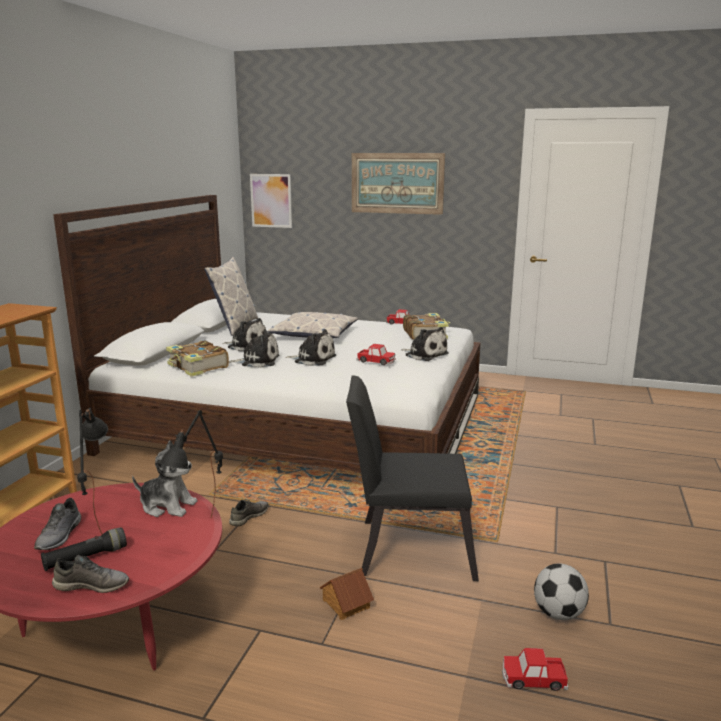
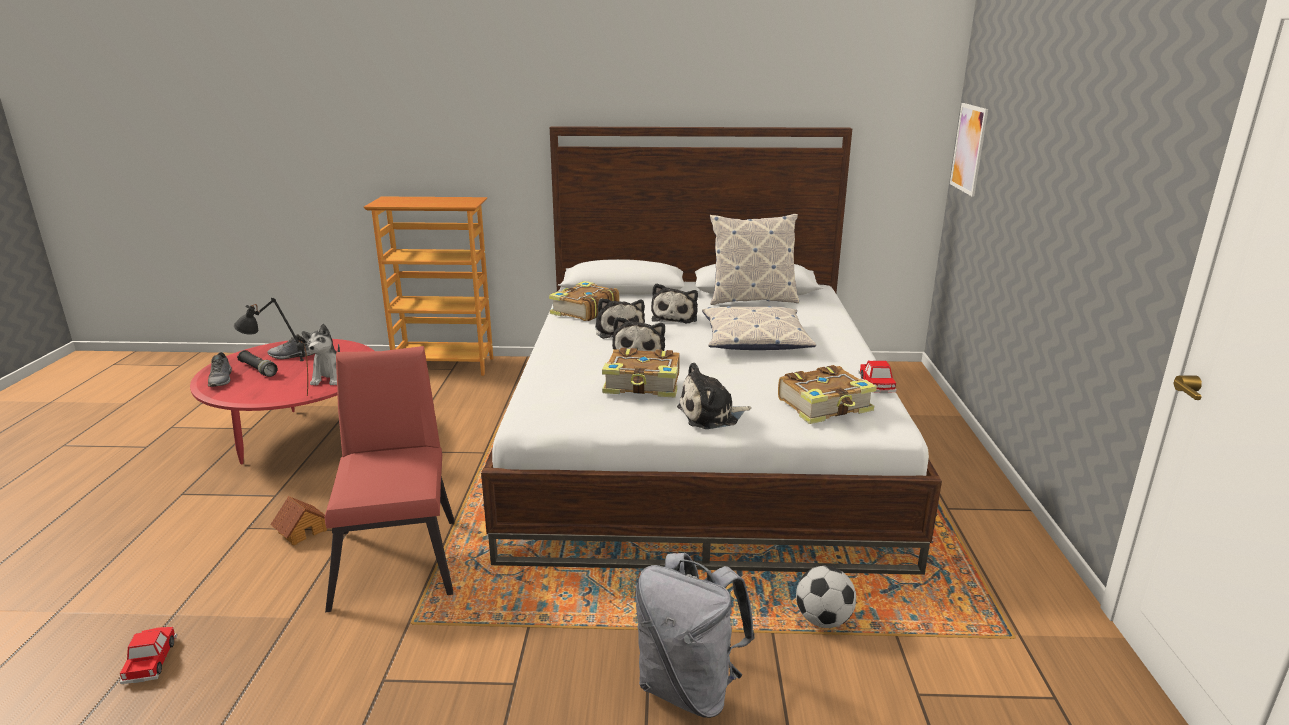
camera: 75 degrees right, 5 degrees up
black table lamp [77,408,108,534] -> none
grey shoe [229,499,269,526] -> none
black chair [346,375,479,581] -> red chair [325,346,455,612]
picture [352,153,445,215] -> none
toy car [357,344,395,365] -> book [602,348,680,398]
plush toy [401,327,449,361] -> plush toy turned 45 degrees clockwise [677,362,751,429]
football [534,564,589,620] -> football moved to [796,566,856,628]
none -> grey backpack [636,553,755,718]

